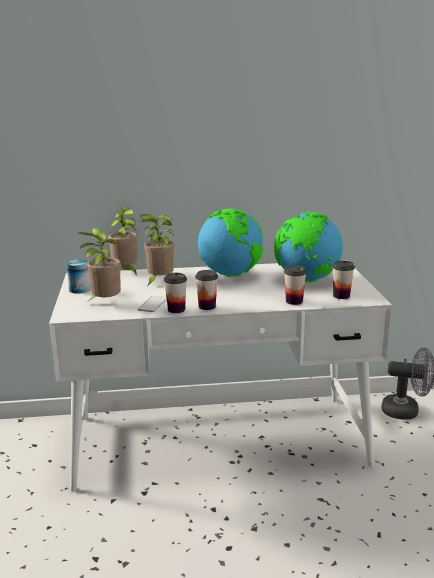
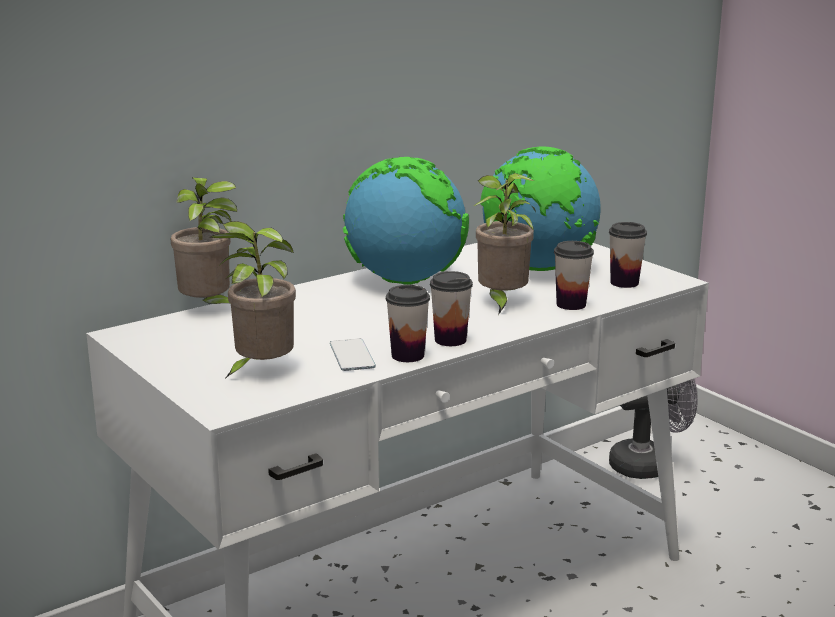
camera: 30 degrees left, 0 degrees up
can [66,259,91,294] -> none
potted plant [140,214,175,286] -> potted plant moved to [474,173,536,315]

